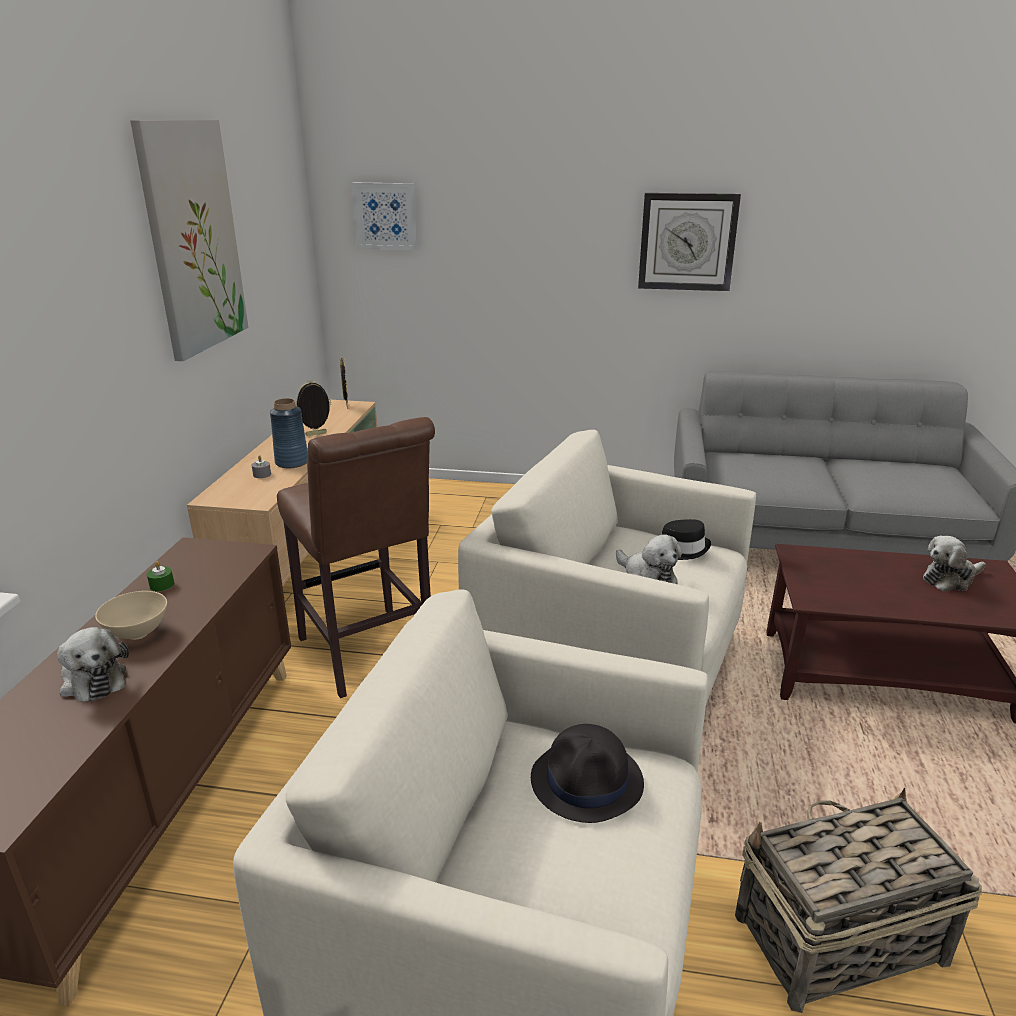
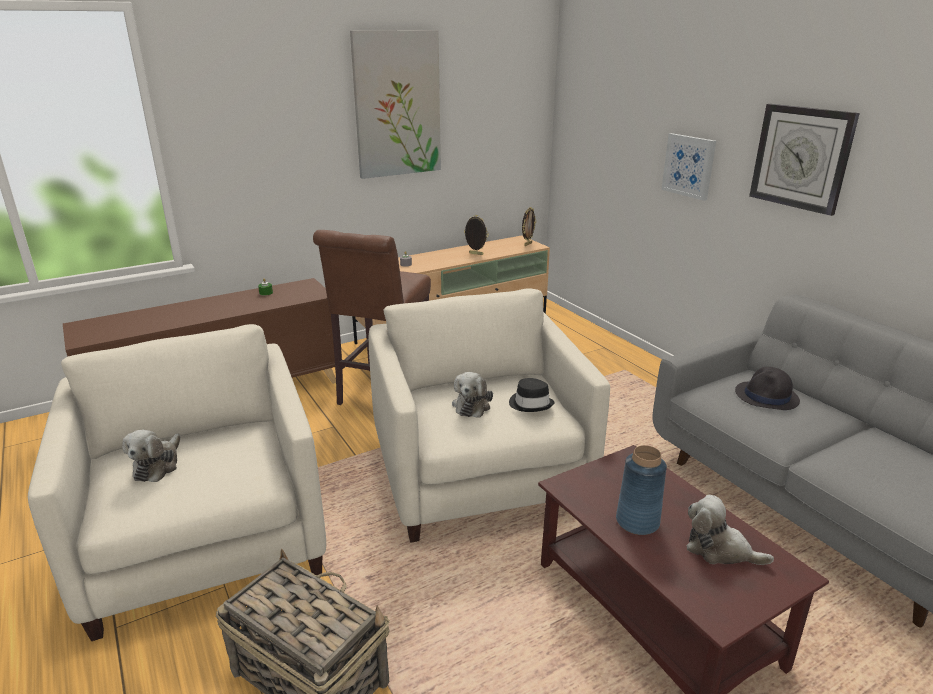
camera: 50 degrees right, 0 degrees up
plush toy [57,627,129,702] -> plush toy moved to [122,429,180,482]
beige bowl [95,591,167,640] -> none
blue vase [270,398,308,468] -> blue vase moved to [616,445,667,535]
picture [352,183,417,250] -> picture moved to [661,133,716,201]
black hat [531,724,644,823] -> black hat moved to [735,367,800,410]

